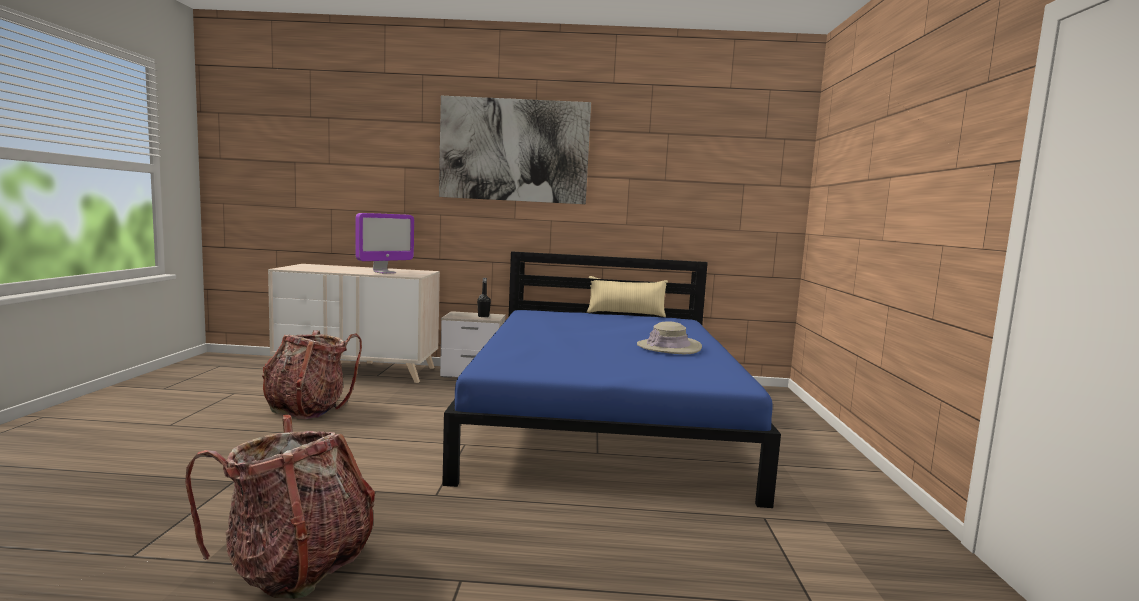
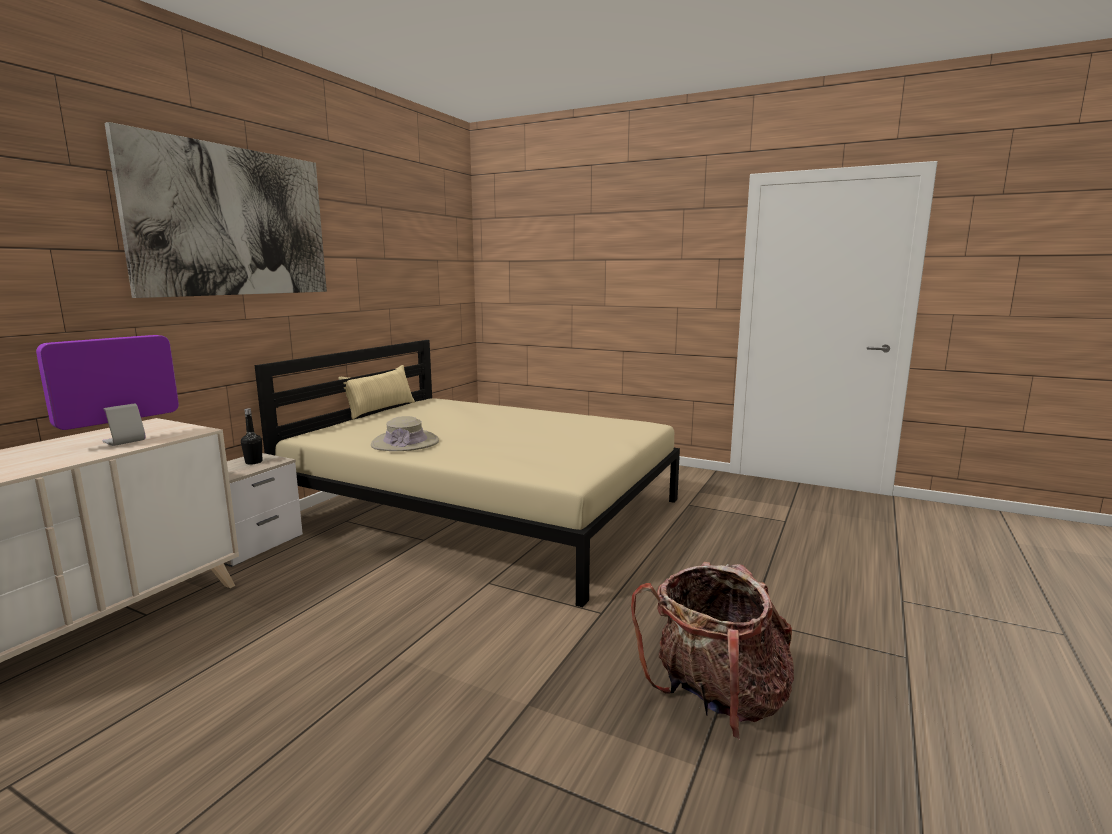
camera: 65 degrees left, 5 degrees up
backpack [262,330,362,419] -> none
monitor [355,213,414,274] -> monitor turned 120 degrees counterclockwise [36,335,179,446]
blue bed [442,251,781,508] -> beige bed [255,340,680,607]
beige hat [637,321,702,354] -> beige hat moved to [371,416,439,451]

